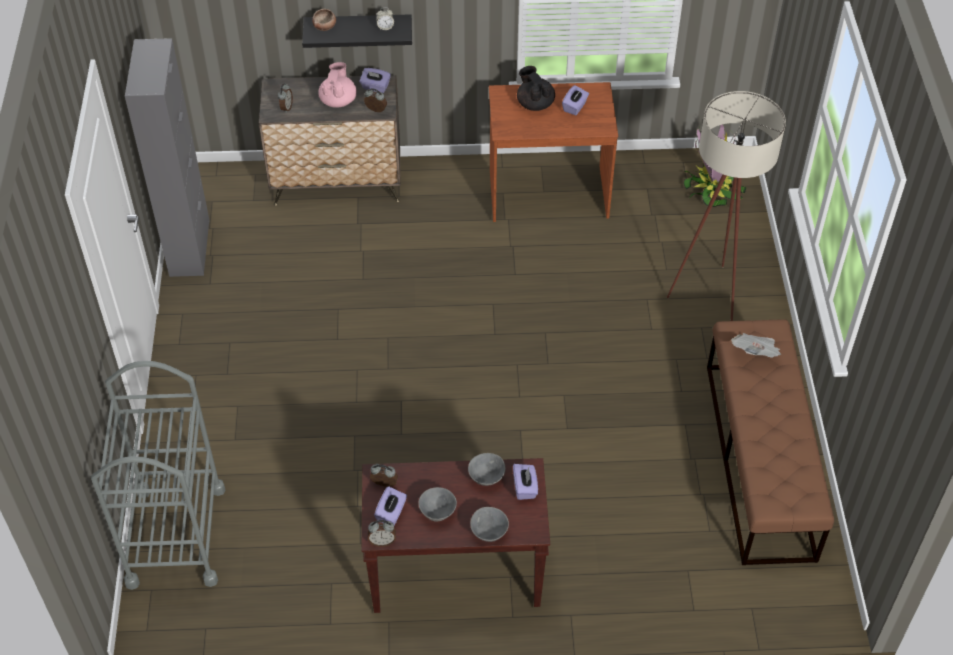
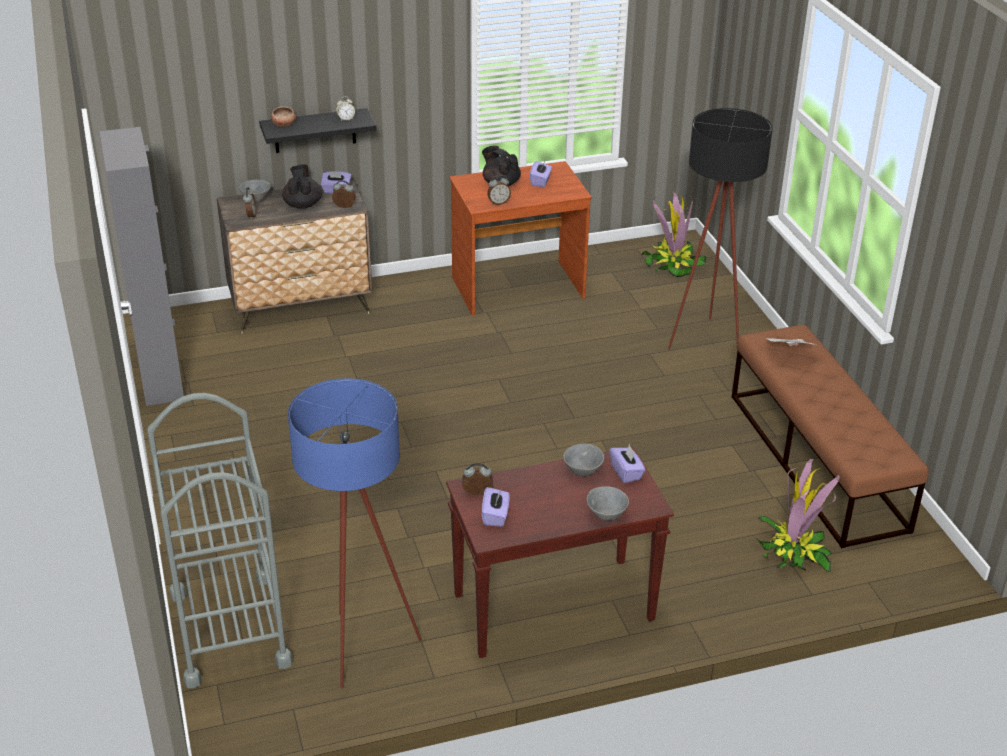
camera: 15 degrees left, 15 degrees down
pink teapot [318,62,357,108] -> black teapot [282,165,322,209]
alarm clock [368,520,396,547] -> alarm clock moved to [487,175,511,205]
grey bowl [418,487,457,522] -> grey bowl moved to [239,180,271,203]
beige floor lamp [667,91,786,321] -> black floor lamp [668,108,772,351]
none -> blue floor lamp [288,378,422,688]
none -> potted plant [753,458,840,572]

